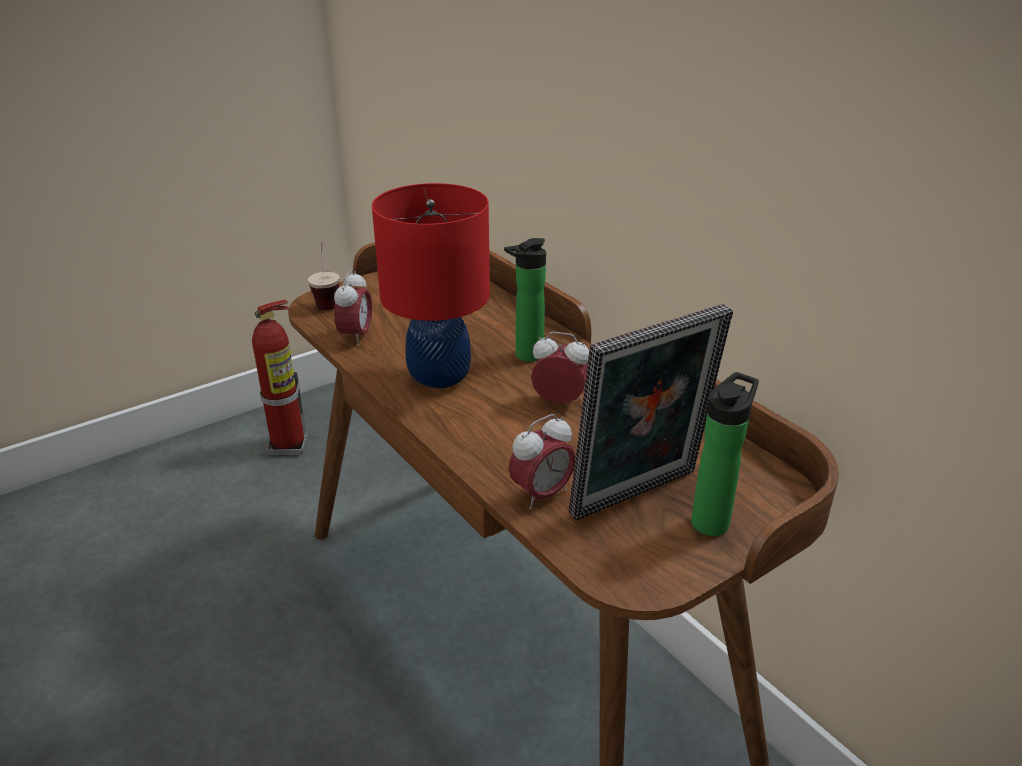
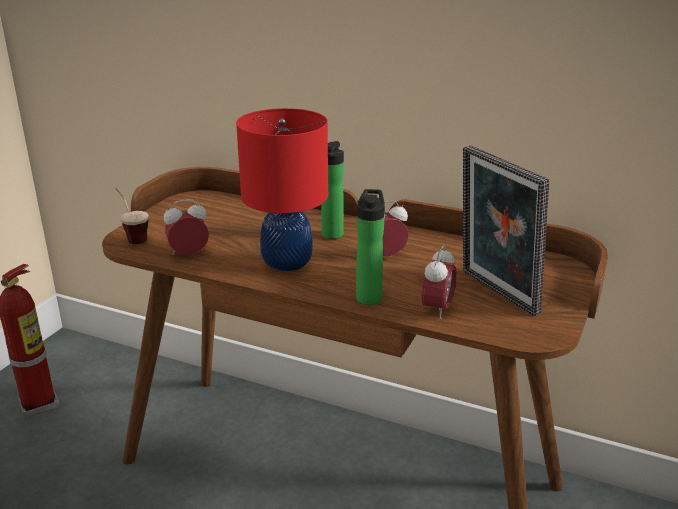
camera: 30 degrees left, 5 degrees down
alarm clock [334,269,372,346] -> alarm clock turned 90 degrees counterclockwise [164,199,209,255]
picture frame [569,304,733,521] -> picture frame turned 120 degrees clockwise [463,145,549,316]
bottle [691,372,759,536] -> bottle moved to [356,189,385,305]

